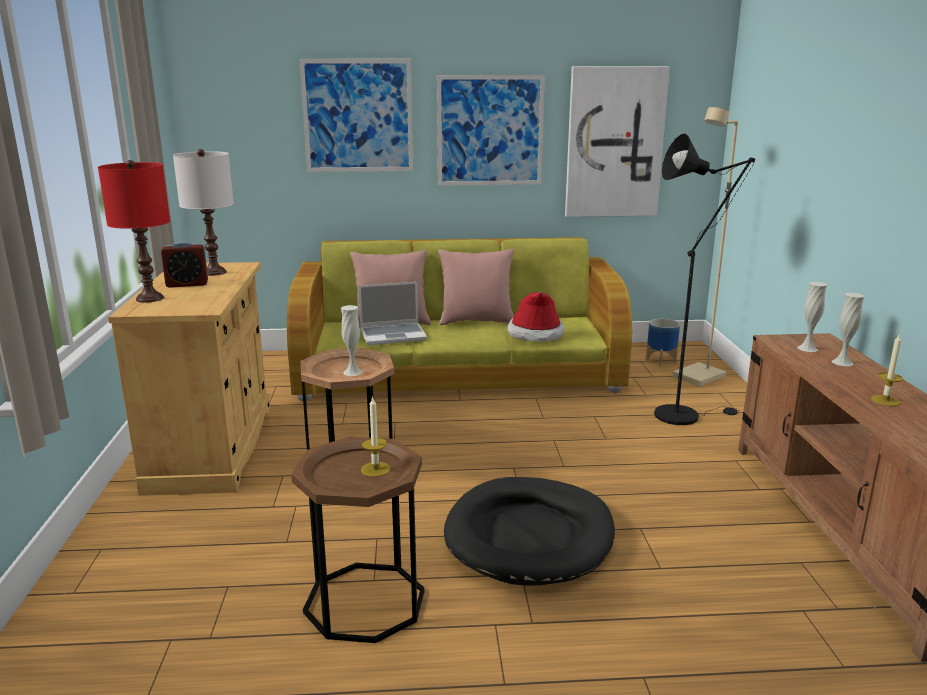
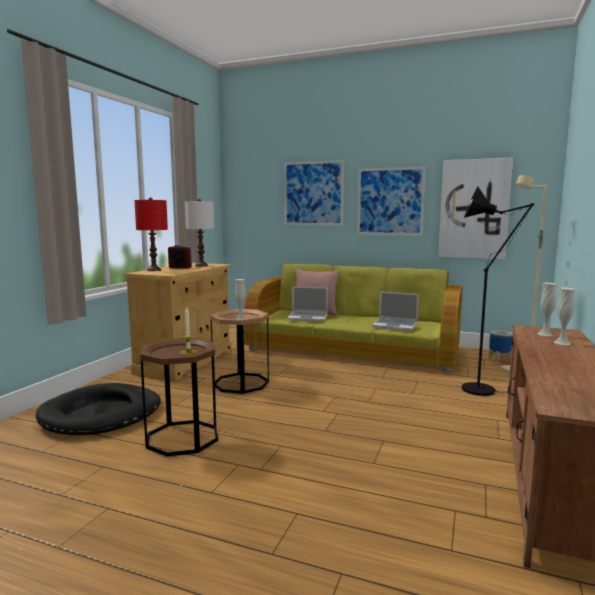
camera: 25 degrees right, 10 degrees down
pink pillow [438,249,514,325] -> none
black dog bed [444,477,615,586] -> black dog bed moved to [36,383,161,435]
hat [507,292,565,342] -> laptop [372,292,419,331]
candle [871,333,903,406] -> none

